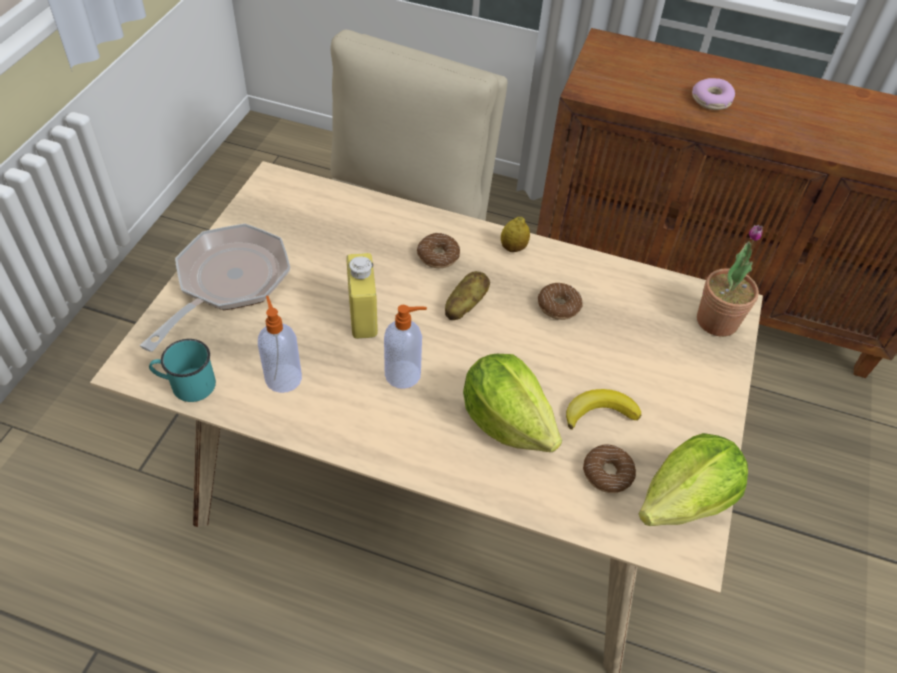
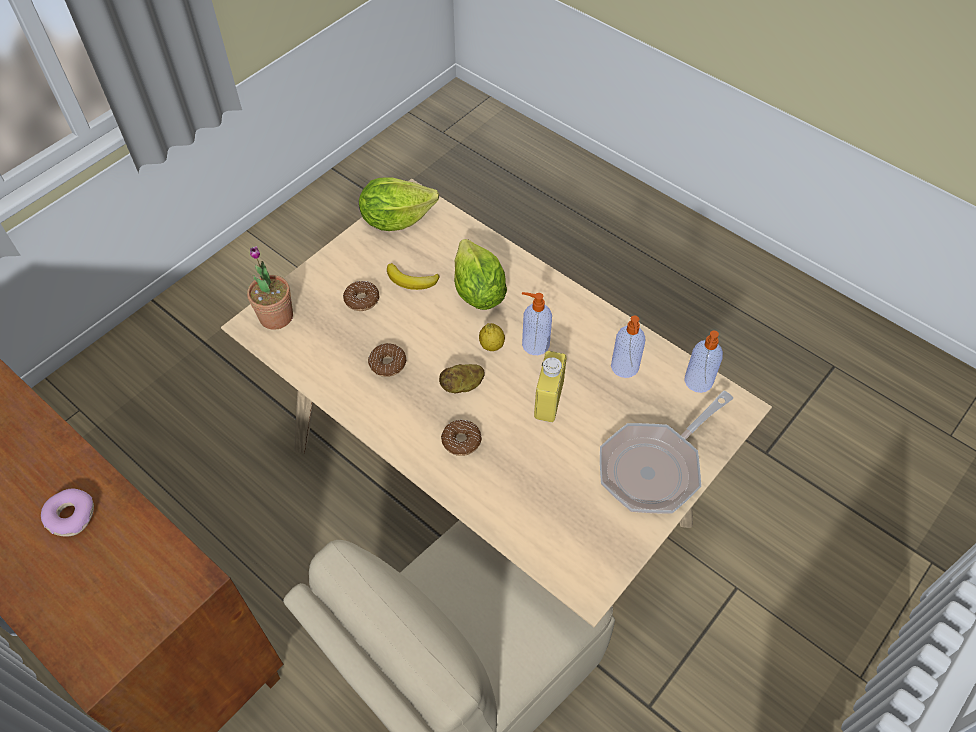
camera: 155 degrees left, 5 degrees up
turquoise mug [149,339,216,402] -> soap dispenser [684,330,723,393]
lemon [501,217,530,252] -> lemon moved to [479,323,505,351]
donut [583,445,636,493] -> donut moved to [343,281,380,311]

